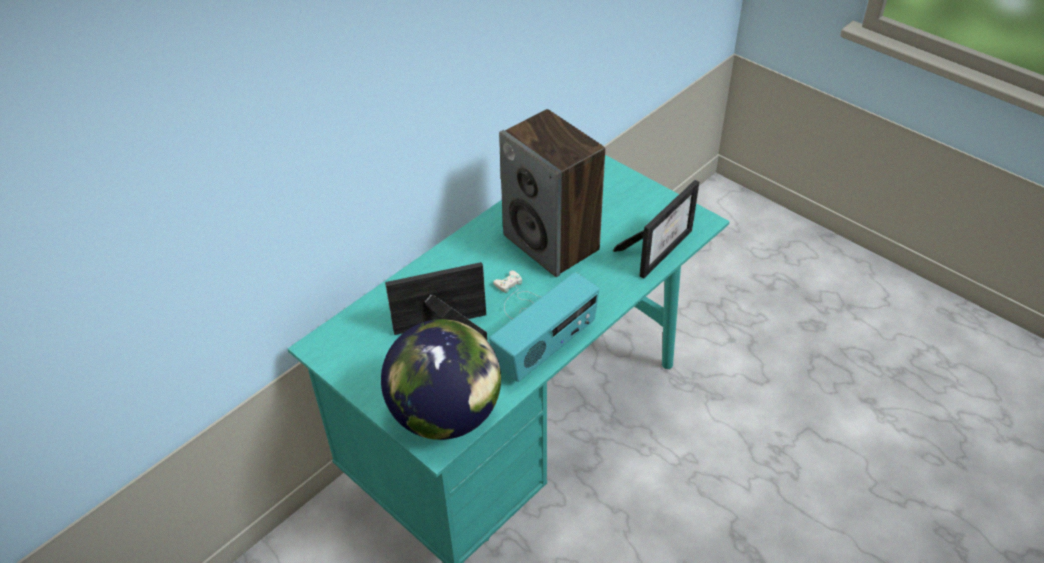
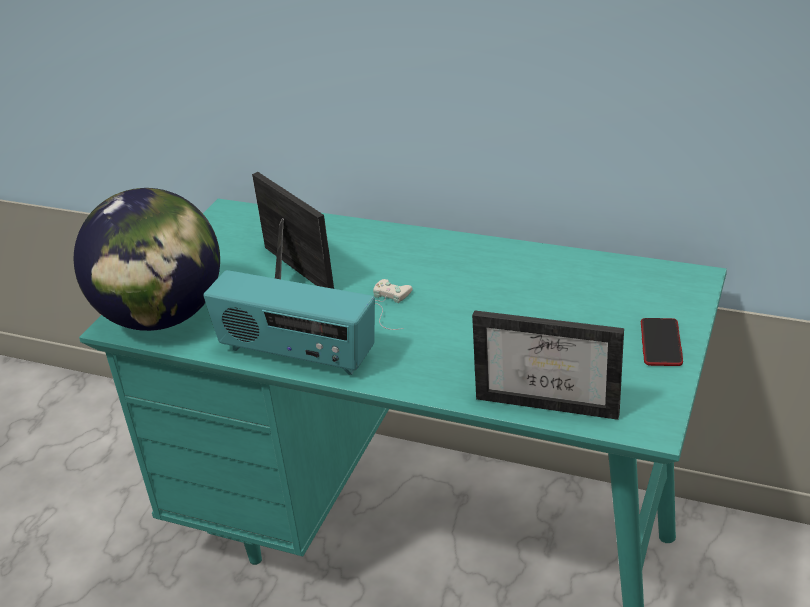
camera: 70 degrees right, 10 degrees down
speaker [499,109,605,277] -> none
none -> phone [641,318,683,366]

